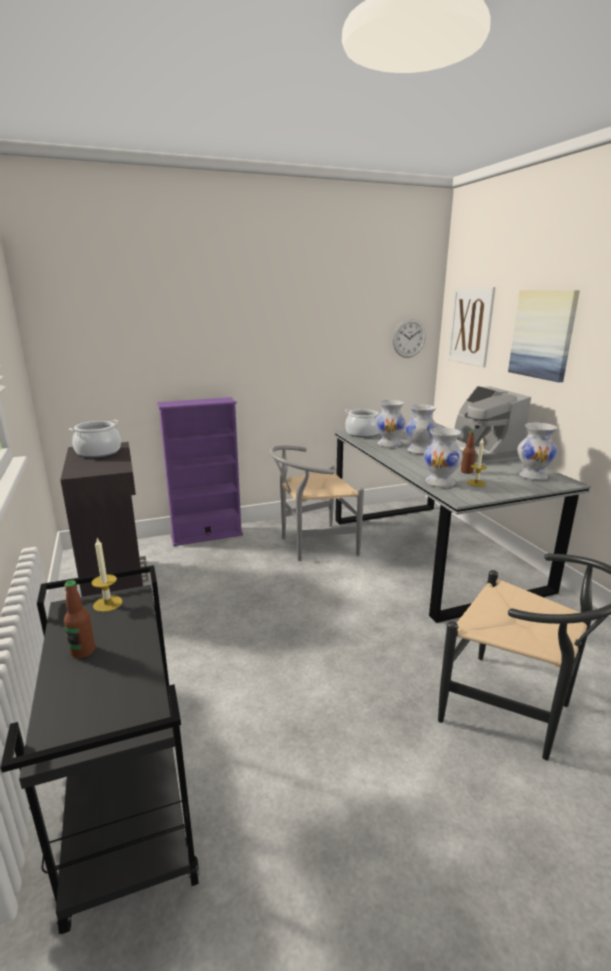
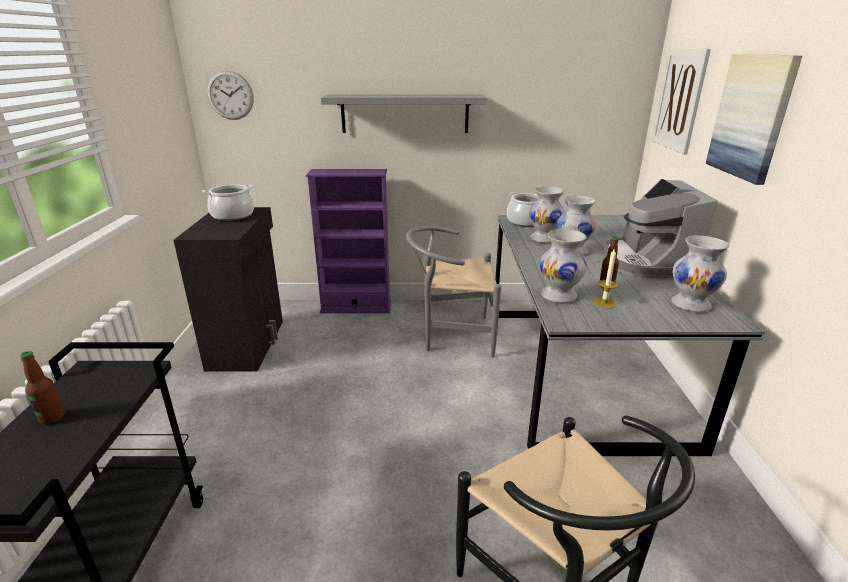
camera: 20 degrees right, 5 degrees up
candle [91,538,123,612] -> none
wall clock [392,319,426,358] -> wall clock moved to [207,70,254,120]
none -> grey shelf [321,95,486,133]

